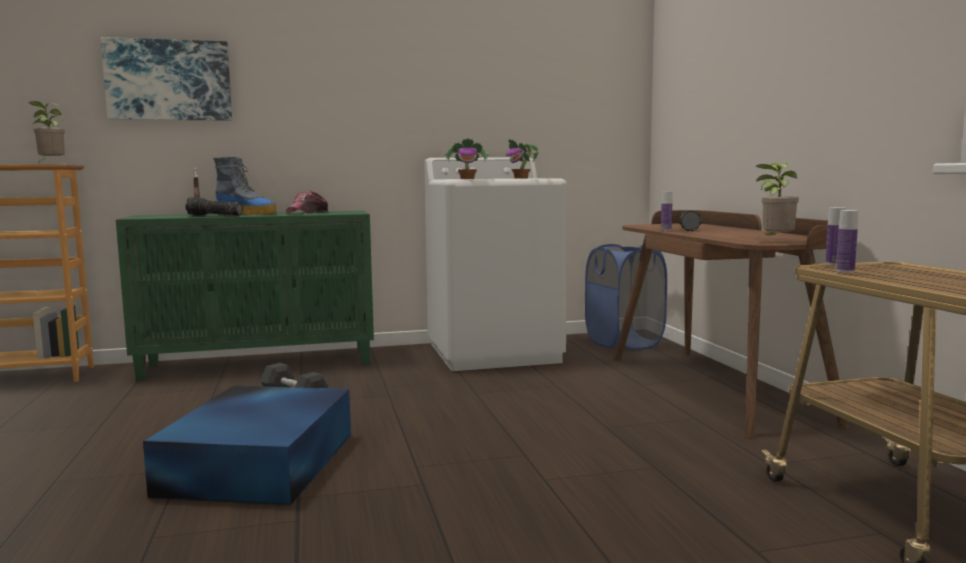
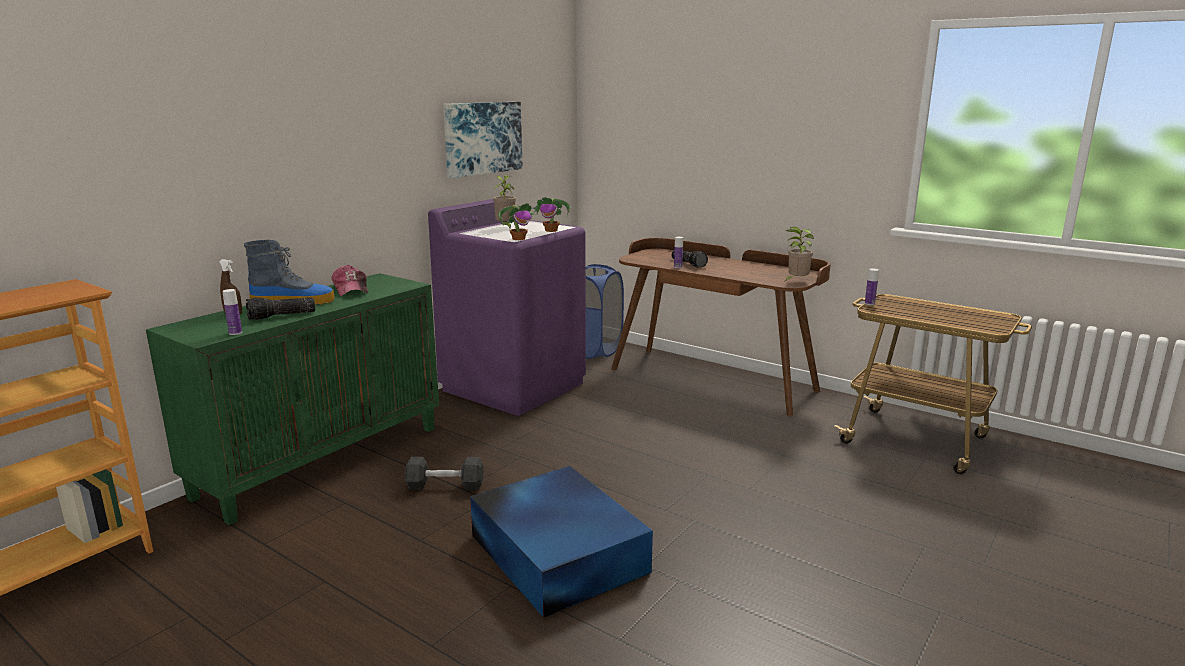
camera: 40 degrees left, 10 degrees up
potted plant [28,101,65,163] -> potted plant moved to [493,175,516,228]
picture [100,37,232,120] -> picture moved to [443,102,523,178]
white washing machine [424,157,567,371] -> purple washing machine [428,199,586,416]
bottle [836,210,858,272] -> bottle moved to [223,289,242,335]

